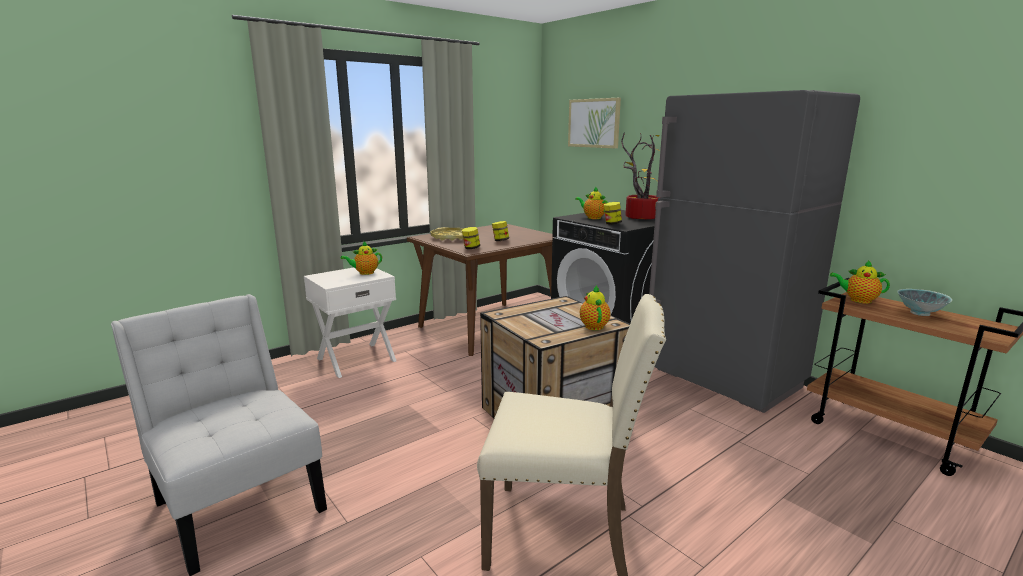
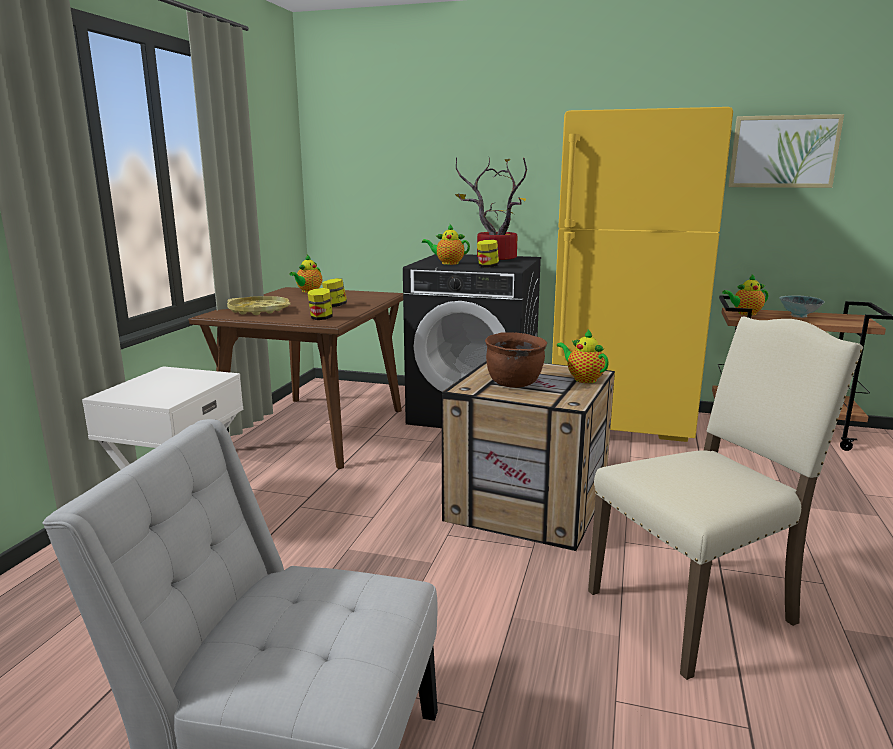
camera: 35 degrees left, 0 degrees up
teapot [341,241,382,275] -> teapot moved to [289,255,322,293]
picture [568,98,621,149] -> picture moved to [728,114,844,188]
grey fridge [649,90,860,413] -> yellow fridge [552,107,733,442]
none -> brown cooking pot [485,332,547,388]

